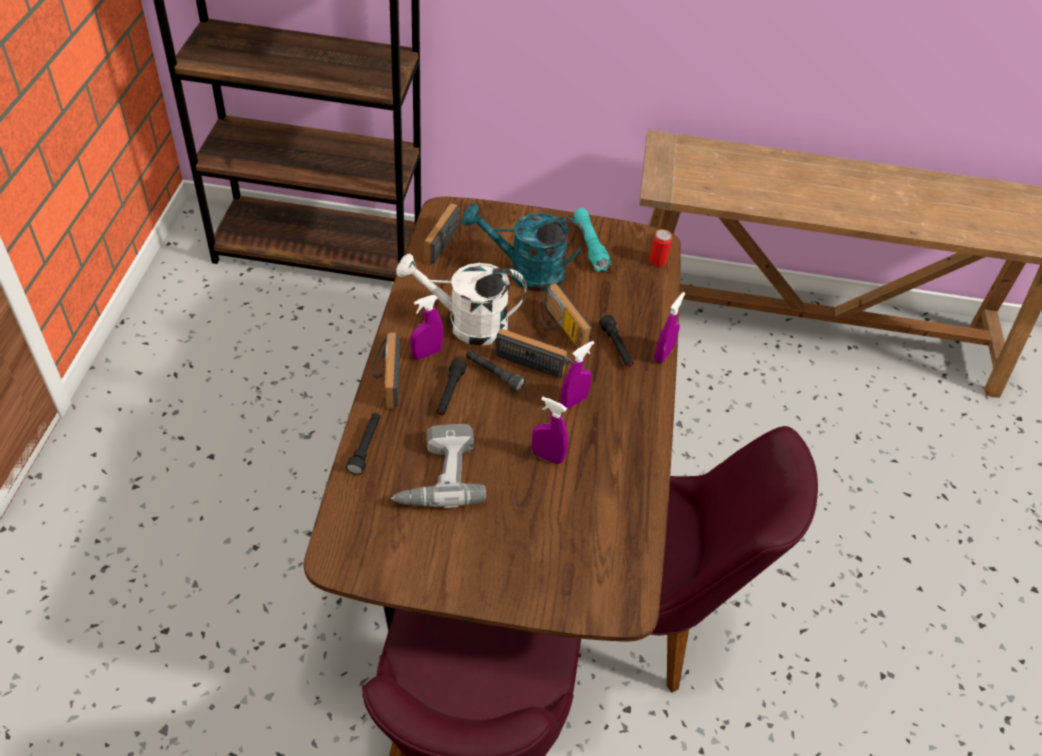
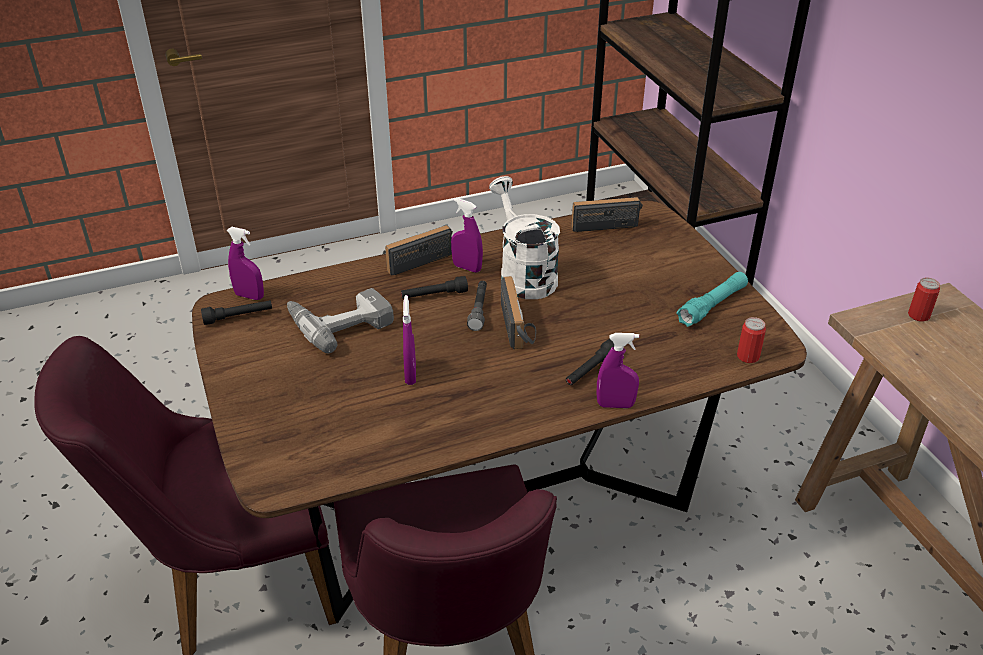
camera: 65 degrees right, 10 degrees down
black flashlight [346,413,380,475] -> black flashlight moved to [201,300,272,325]
turquoise watering can [462,203,585,292] -> none
radio [539,283,592,348] -> none
purple spray bottle [560,341,594,409] -> purple spray bottle moved to [227,227,264,300]
none -> can [908,277,940,322]

